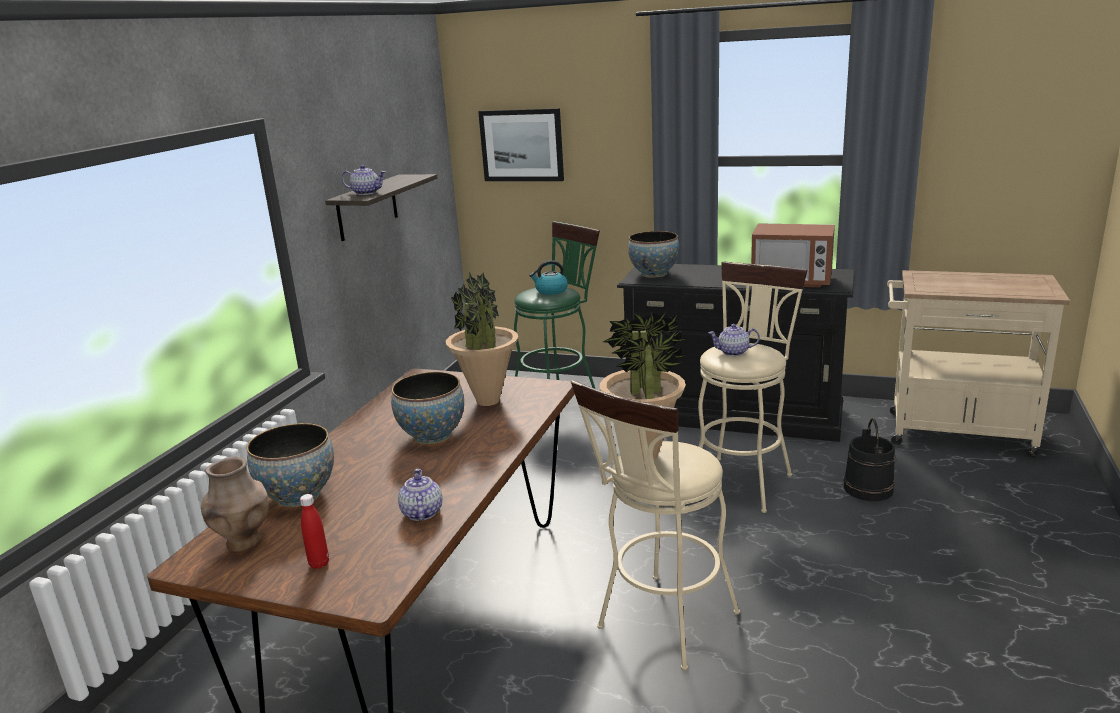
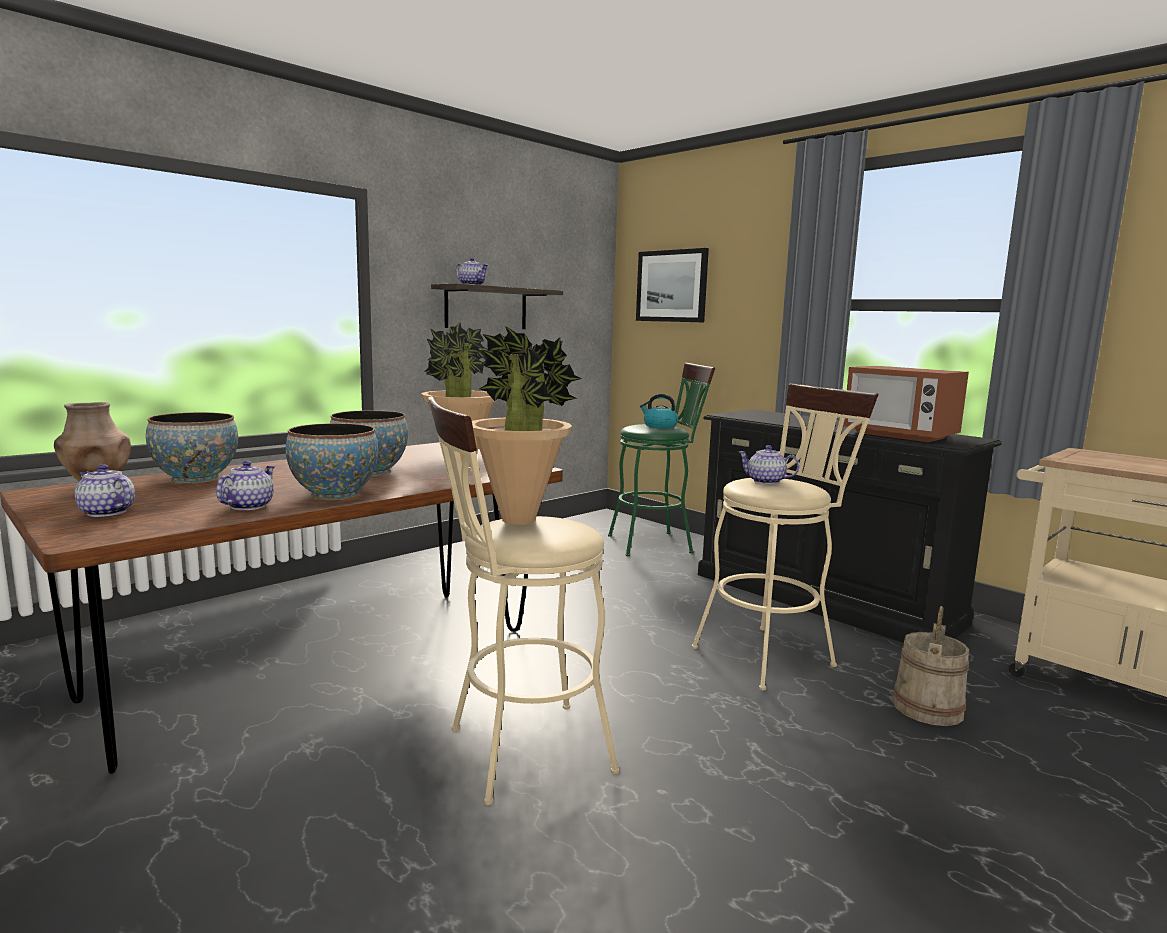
camera: 25 degrees right, 10 degrees down
red bottle [300,494,329,569] -> teapot [75,464,135,517]
bowl [628,231,679,278] -> bowl moved to [286,423,378,500]
black bucket [844,418,895,501] -> beige bucket [893,606,969,726]

